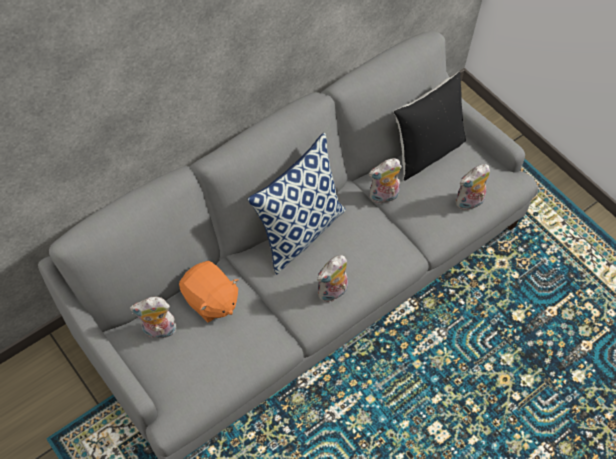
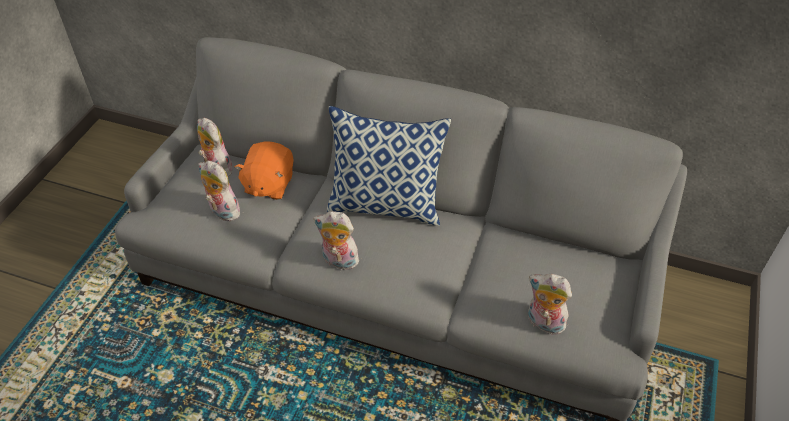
camera: 60 degrees right, 10 degrees down
plush toy [369,158,402,204] -> plush toy moved to [198,161,240,221]
black pillow [394,71,466,181] -> none

